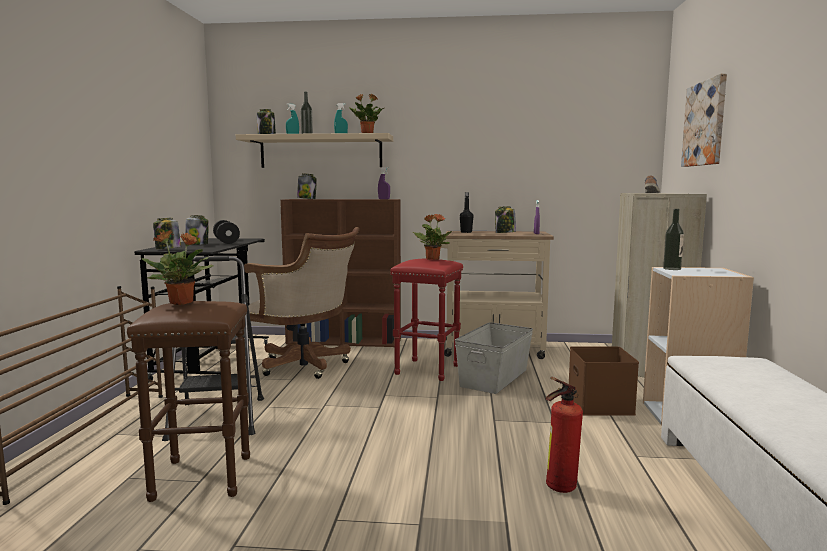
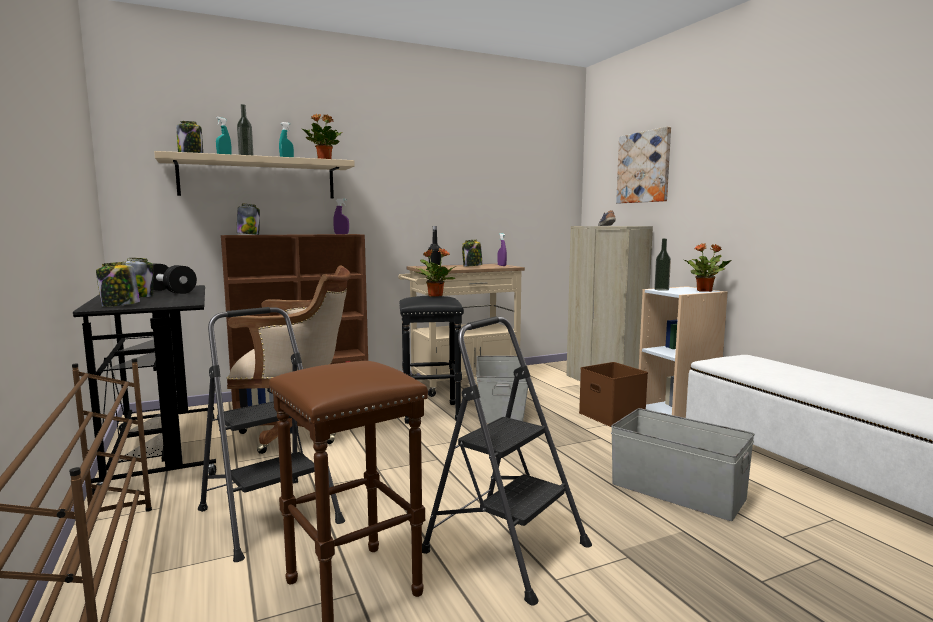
camera: 30 degrees left, 0 degrees up
potted plant [141,230,214,305] -> potted plant moved to [684,243,732,292]
red stool [390,258,463,381] -> black stool [399,296,464,424]
fire extinguisher [545,377,583,493] -> grey storage box [611,408,755,521]
none -> black step ladder [422,316,592,606]

